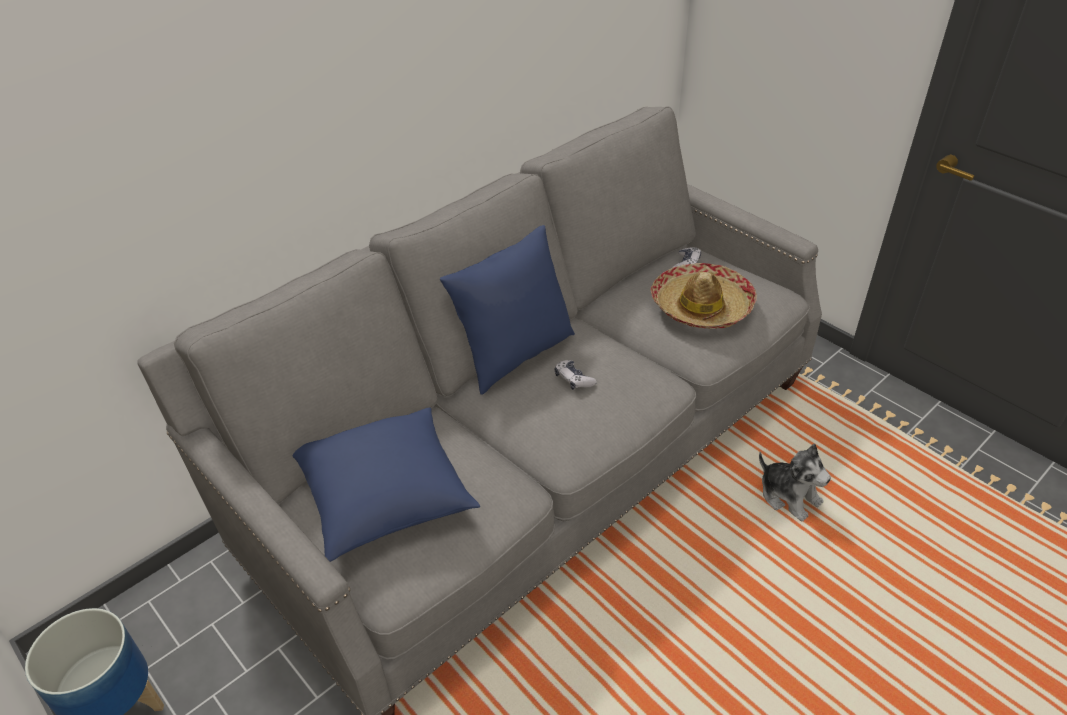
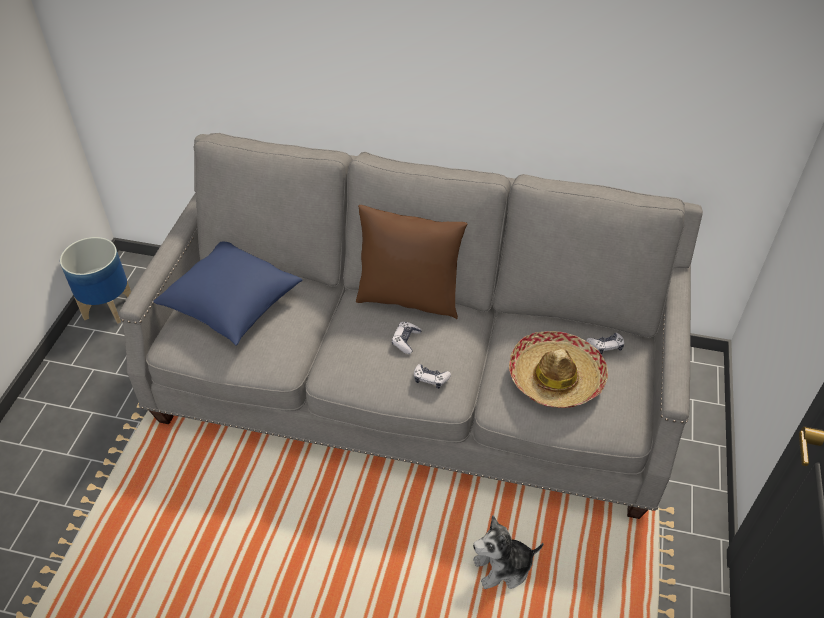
camera: 55 degrees right, 5 degrees up
blue pillow [440,225,575,395] -> brown pillow [356,205,467,319]
plush toy [759,444,831,522] -> plush toy turned 60 degrees clockwise [473,516,544,589]
none -> game controller [414,364,451,389]

